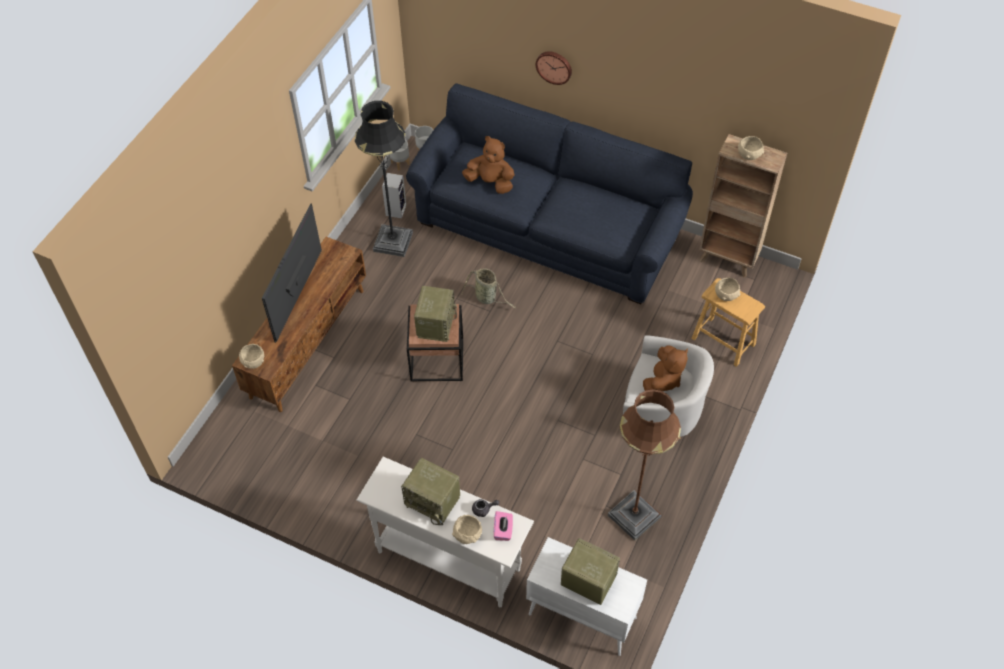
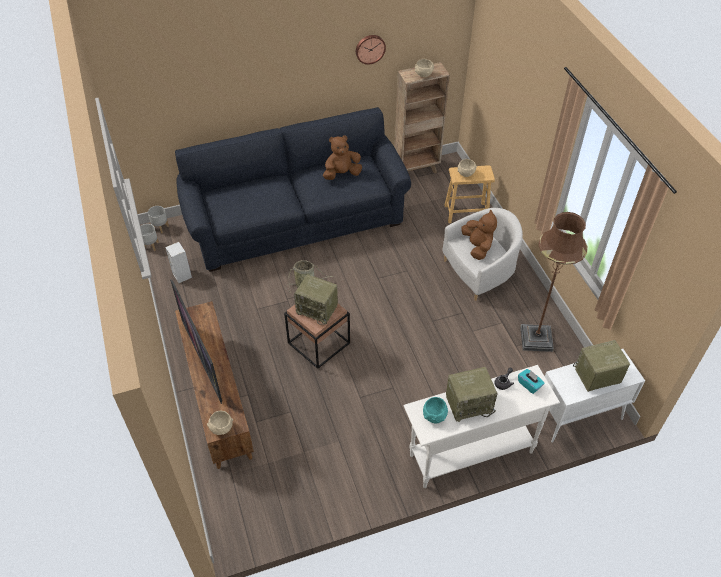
camera: 45 degrees left, 5 degrees down
black floor lamp [355,101,413,257] -> none
radio [414,286,457,342] -> radio turned 150 degrees clockwise [294,274,338,325]
beige bowl [452,515,482,544] -> none
brown plush toy [462,136,514,194] -> brown plush toy moved to [323,135,362,180]
pink tissue box [494,511,513,541] -> turquoise tissue box [518,369,545,394]
wall clock [536,51,572,85] -> wall clock moved to [356,35,386,65]
none -> turquoise bowl [423,397,448,423]

